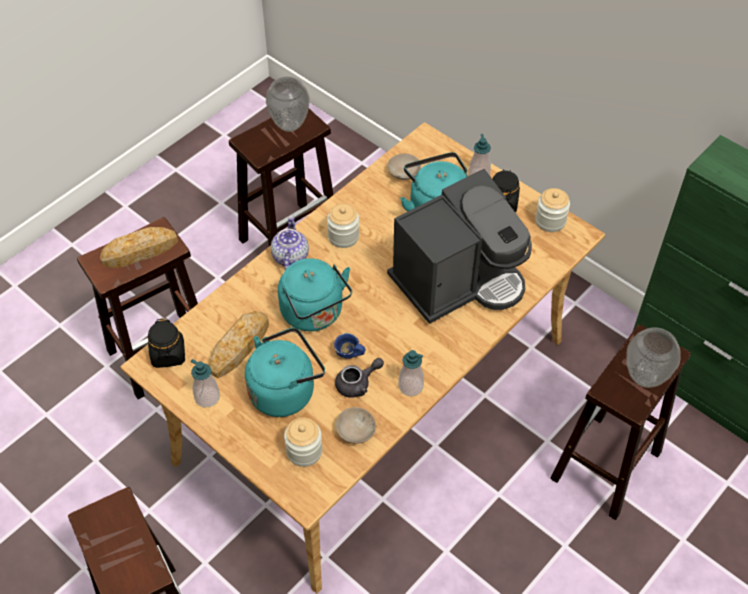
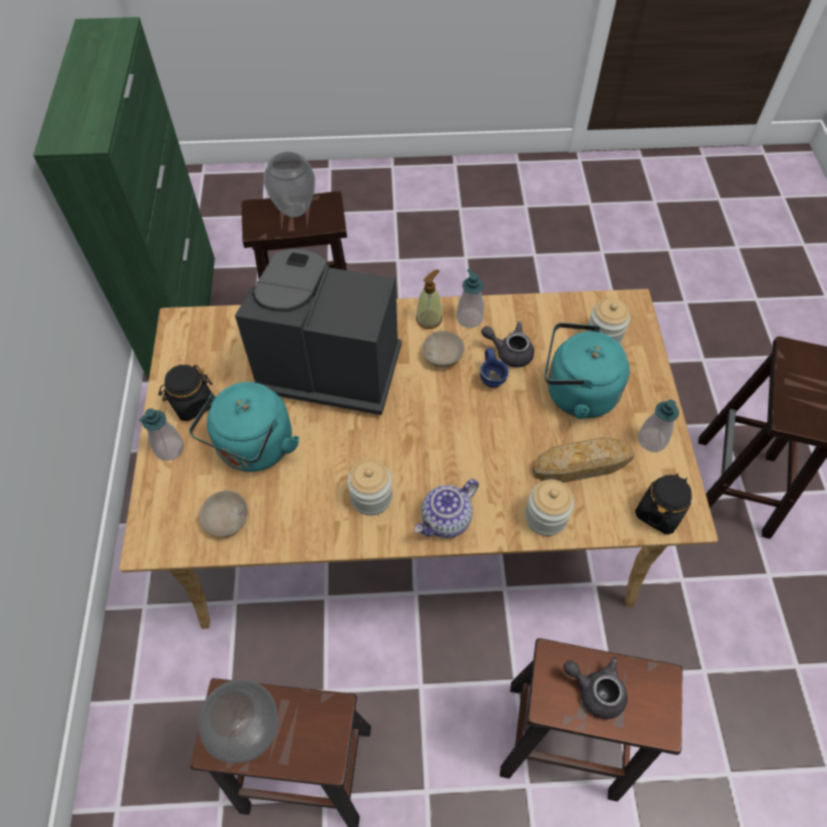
camera: 135 degrees left, 5 degrees up
bread [100,227,178,268] -> grey teapot [564,657,627,719]
turquoise kettle [278,258,352,331] -> none
beige bowl [336,407,376,444] -> beige bowl moved to [422,331,465,367]
jar [535,188,570,232] -> jar moved to [525,479,574,536]
none -> soap dispenser [416,269,442,329]

